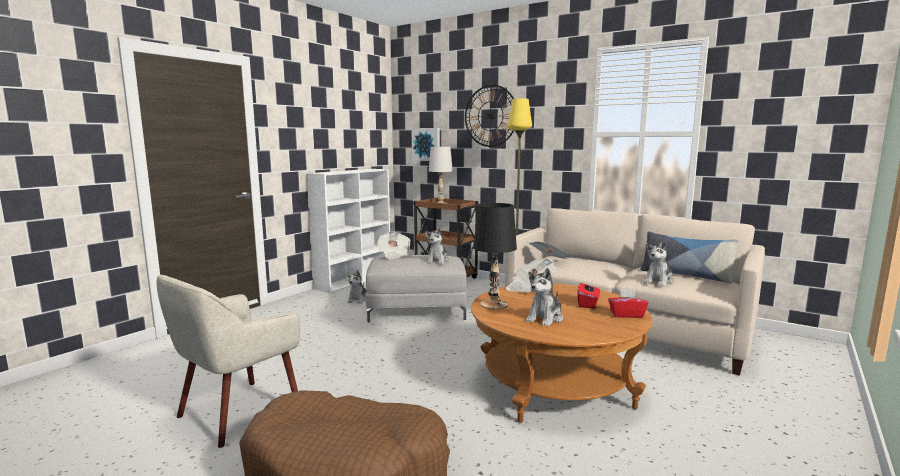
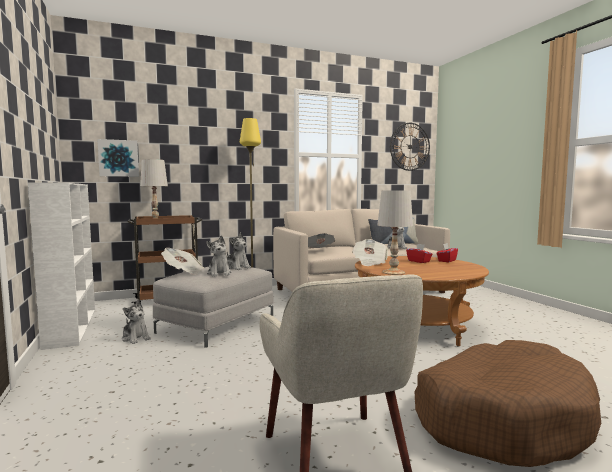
camera: 55 degrees left, 5 degrees down
wall clock [465,85,514,147] -> wall clock moved to [390,123,430,171]
black table lamp [474,203,517,309] -> white table lamp [378,191,413,275]
plush toy [526,268,563,327] -> plush toy moved to [206,235,232,276]

